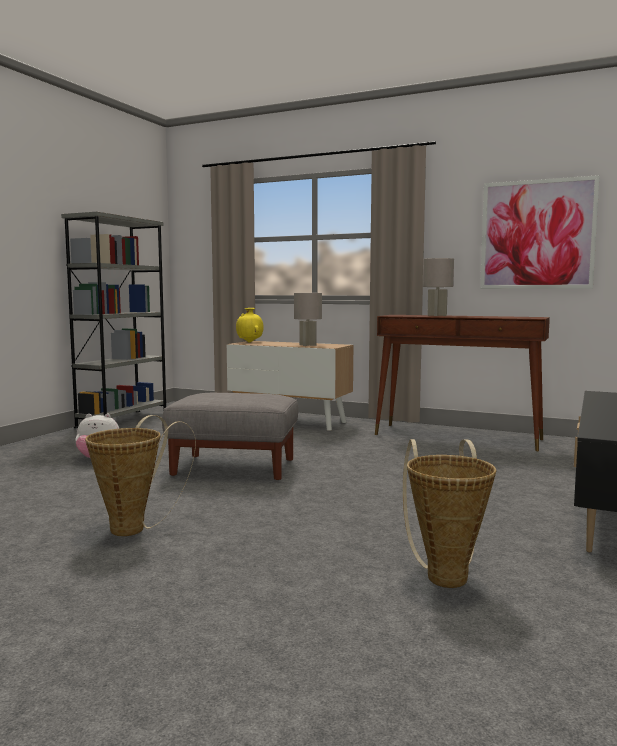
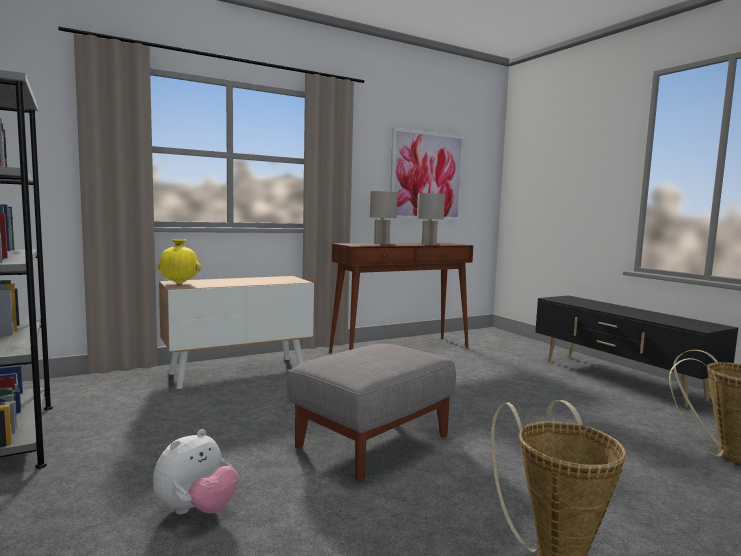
camera: 55 degrees left, 0 degrees up
grey table lamp [294,293,322,346] -> grey table lamp moved to [417,193,445,245]

